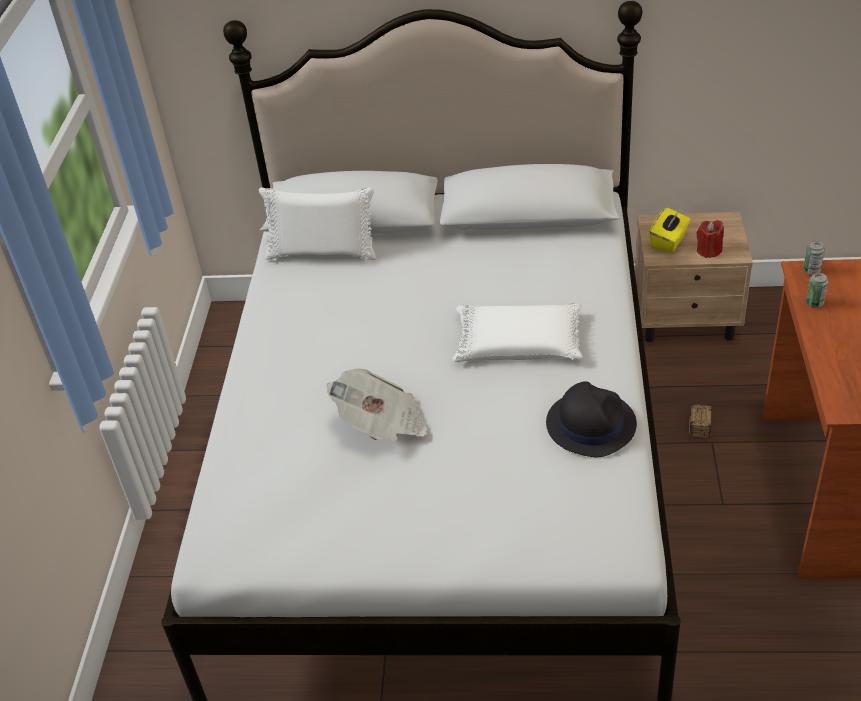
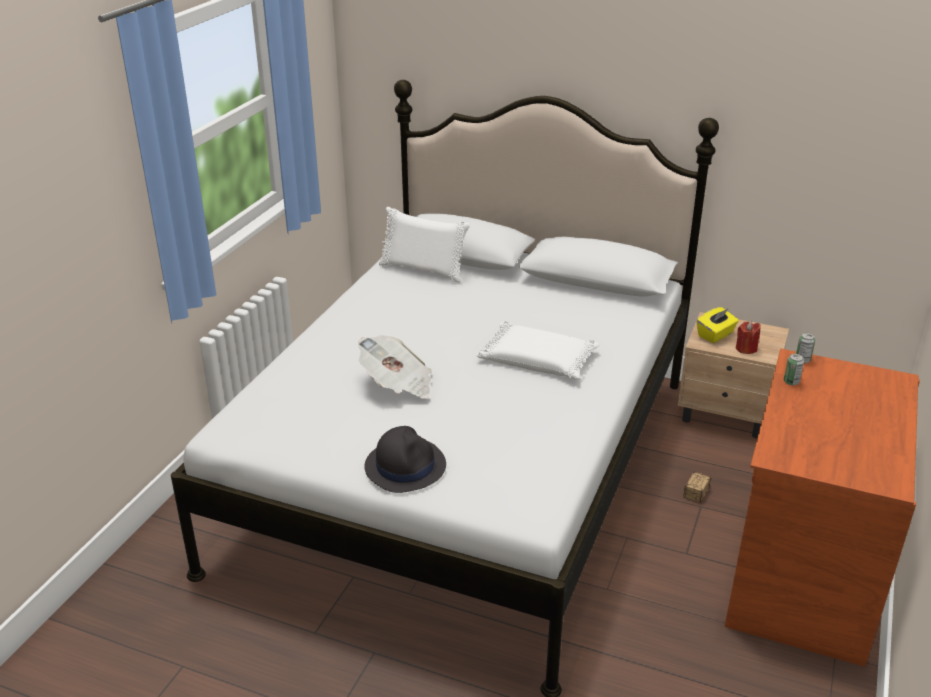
camera: 15 degrees right, 10 degrees down
black hat [546,381,637,457] -> black hat moved to [364,426,446,493]

